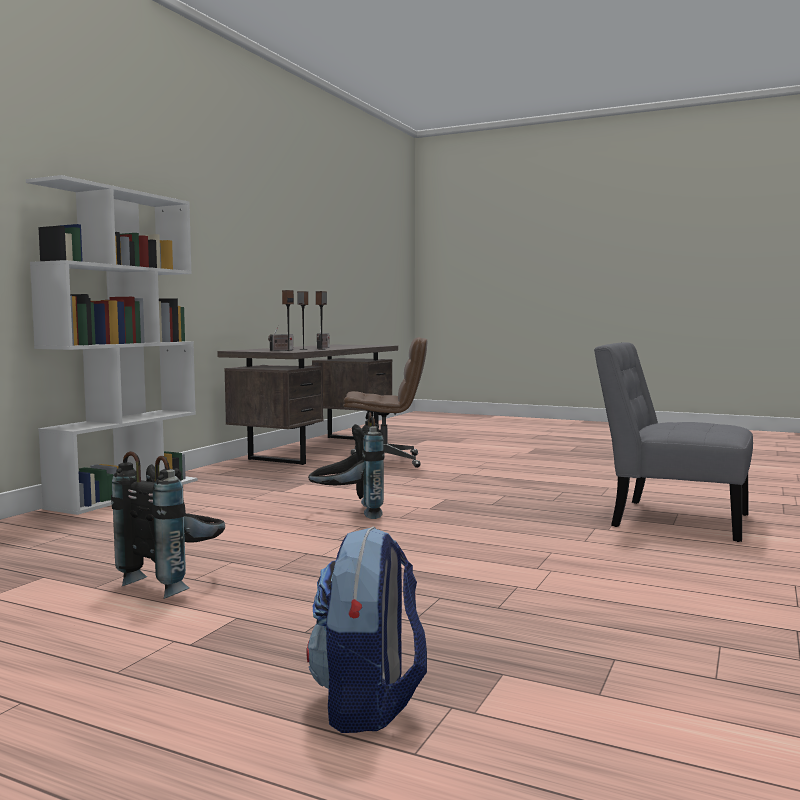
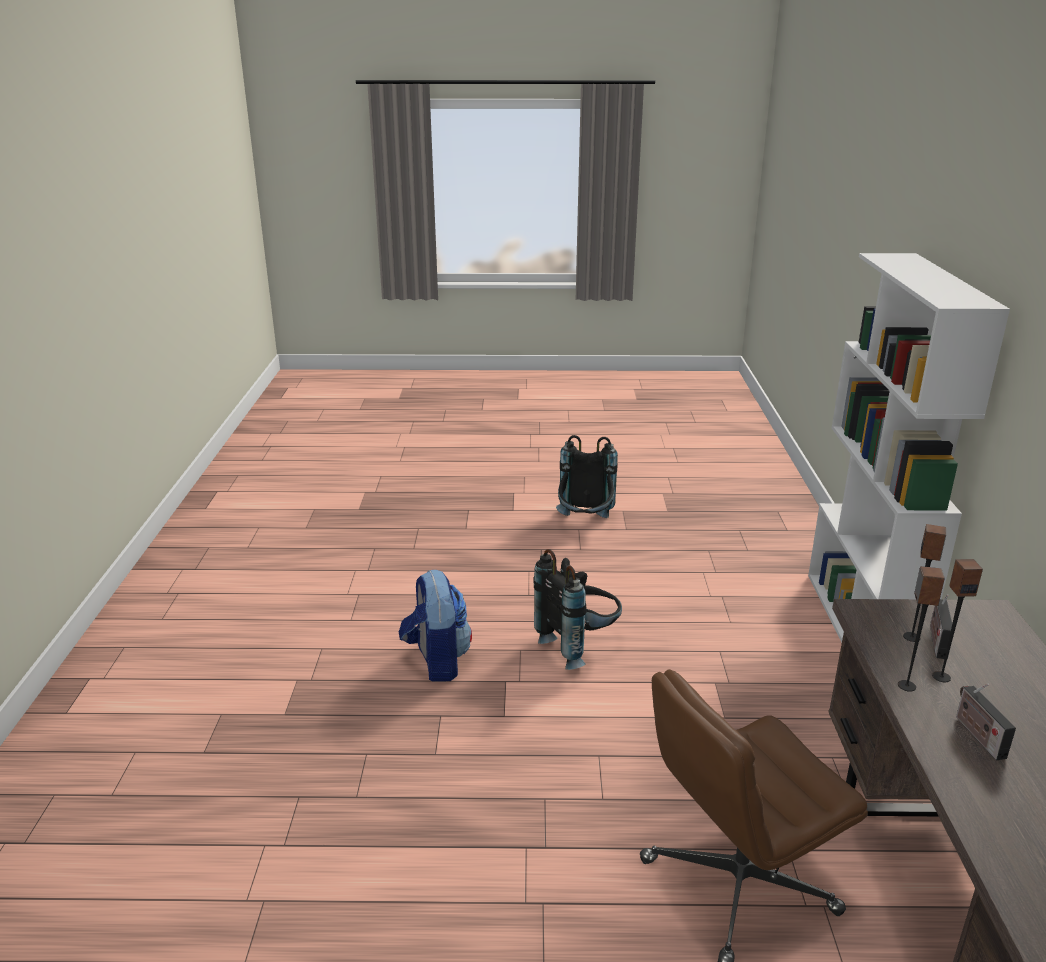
camera: 155 degrees right, 20 degrees up
backpack [306,527,427,733] -> backpack moved to [399,570,472,682]
grey chair [594,342,753,542] -> none

